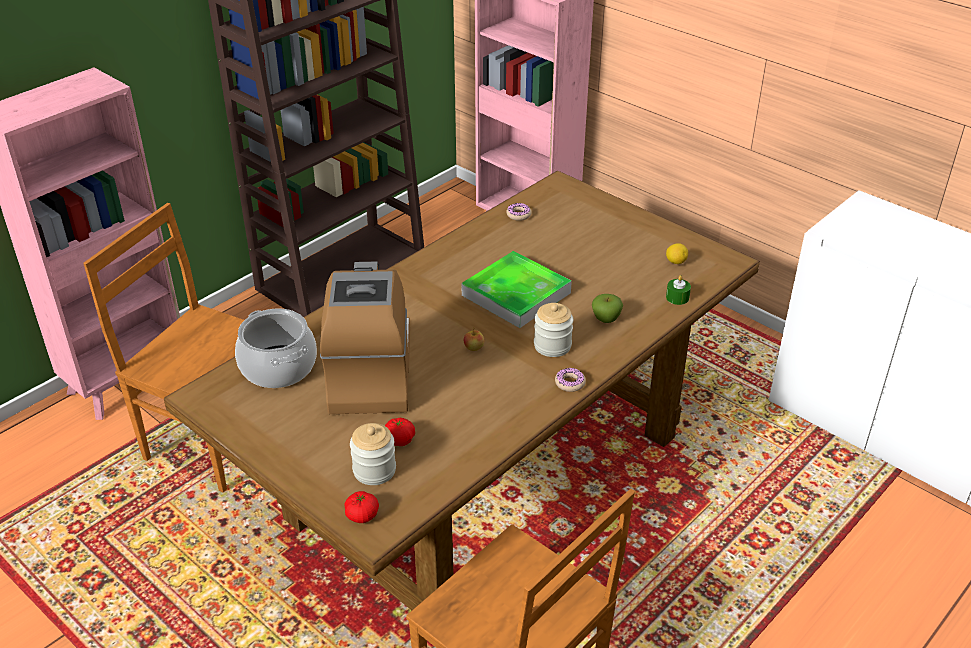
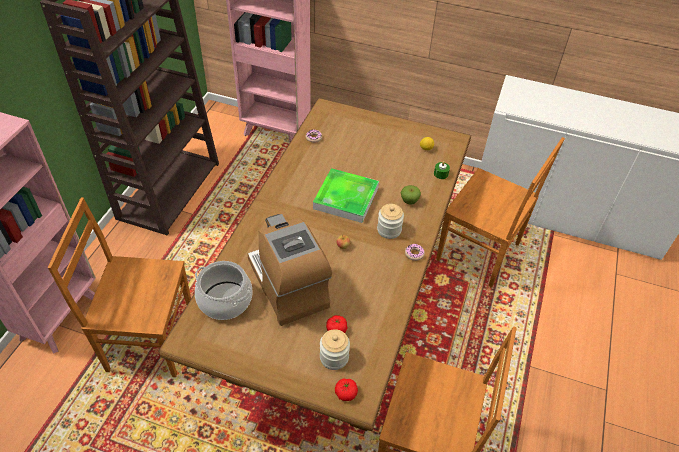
camera: 25 degrees left, 10 degrees up
none -> brown chair [436,137,565,288]

